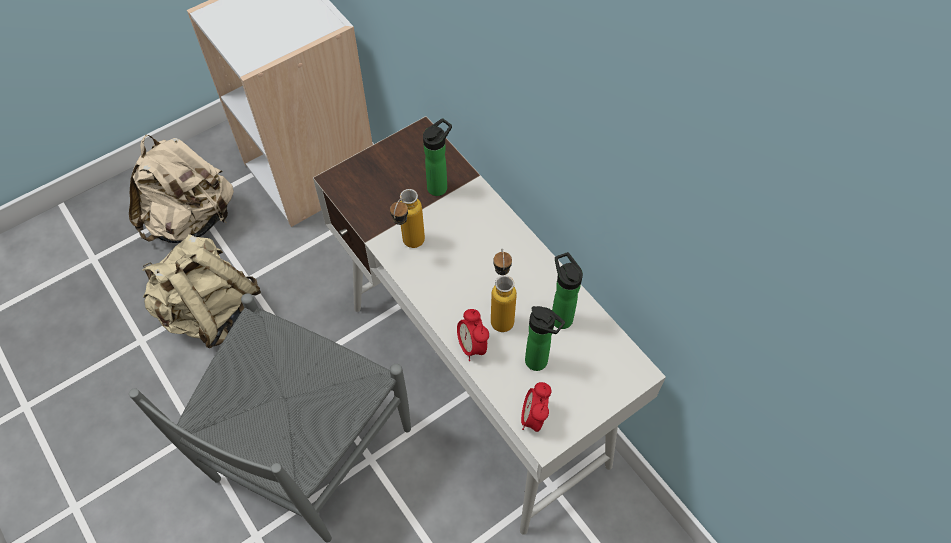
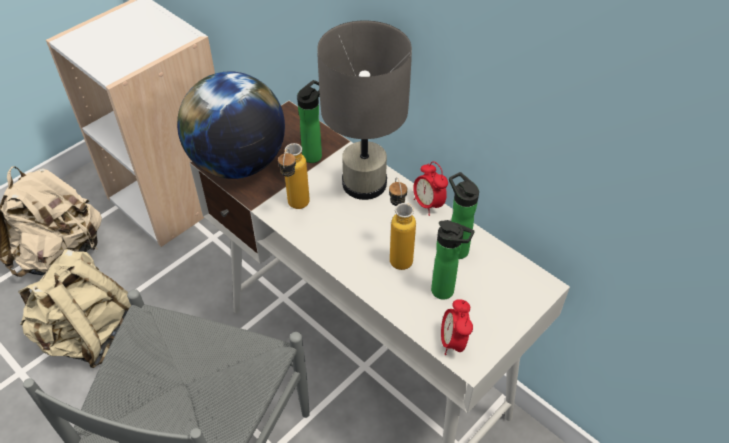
camera: 10 degrees left, 10 degrees down
alarm clock [457,309,489,361] -> alarm clock moved to [413,161,448,216]
none -> globe [177,71,285,179]
none -> grey table lamp [317,20,412,200]

